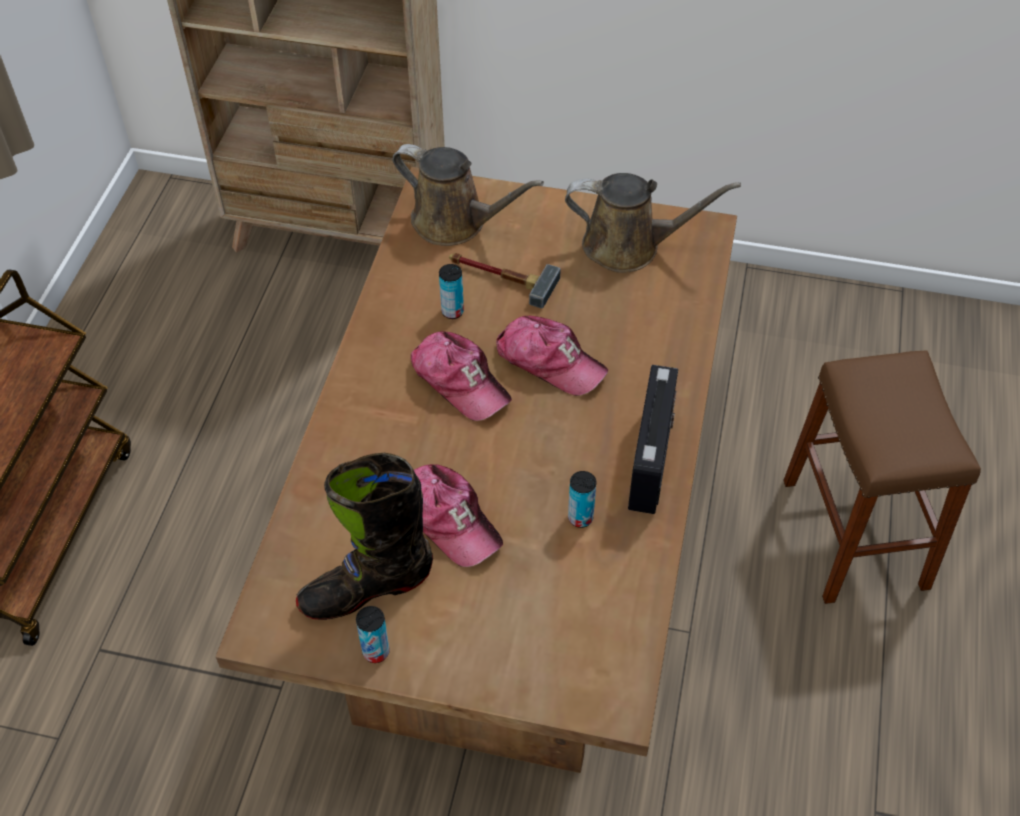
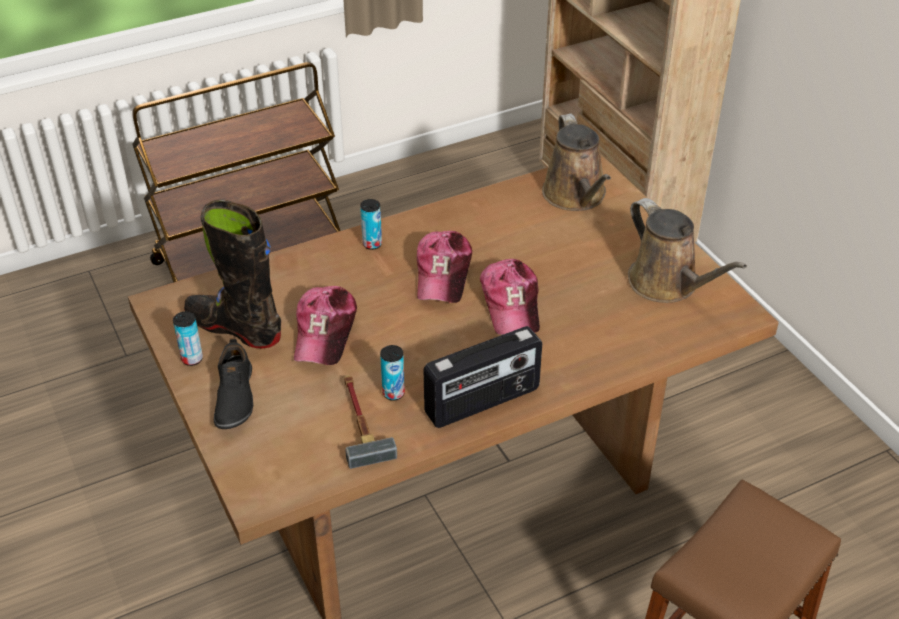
camera: 50 degrees right, 10 degrees down
can [439,264,464,319] -> can moved to [360,199,382,250]
hammer [449,253,561,309] -> hammer moved to [344,375,397,469]
none -> black shoe [214,338,253,429]

